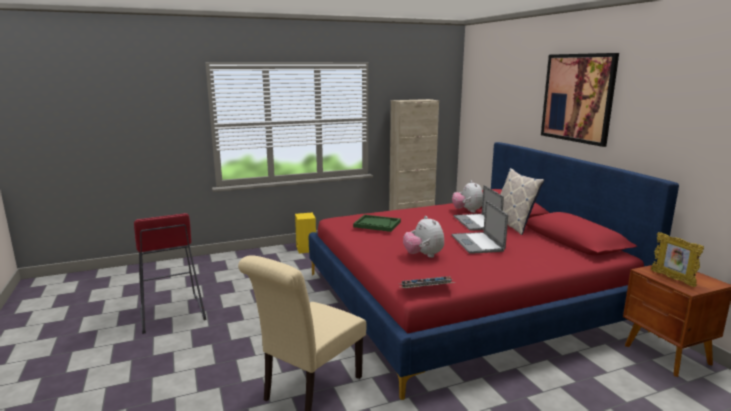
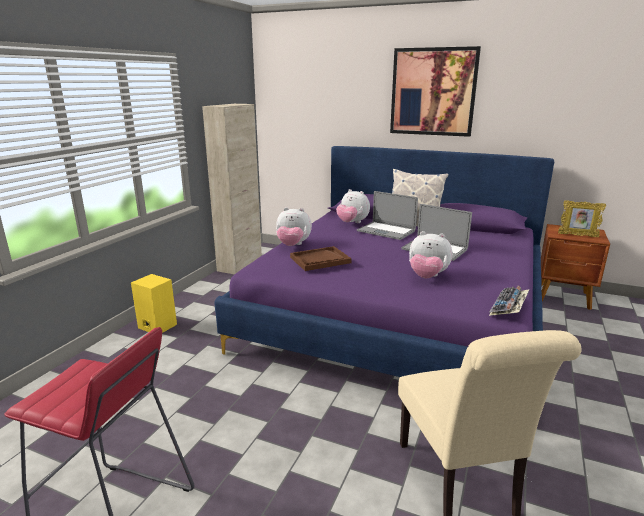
camera: 45 degrees left, 5 degrees up
red bed [309,142,679,400] -> purple bed [214,146,554,377]
green tray [353,215,401,232] -> brown tray [290,246,352,271]
none -> plush toy [276,207,312,246]

